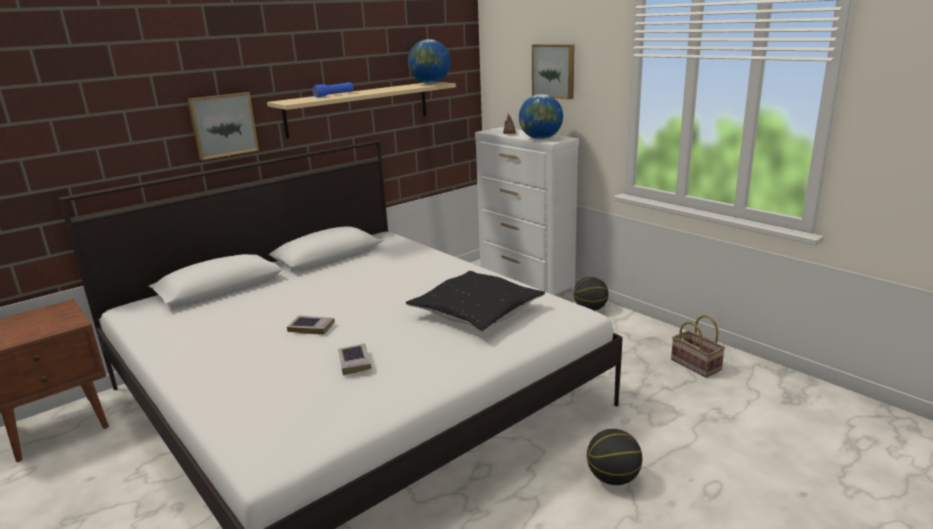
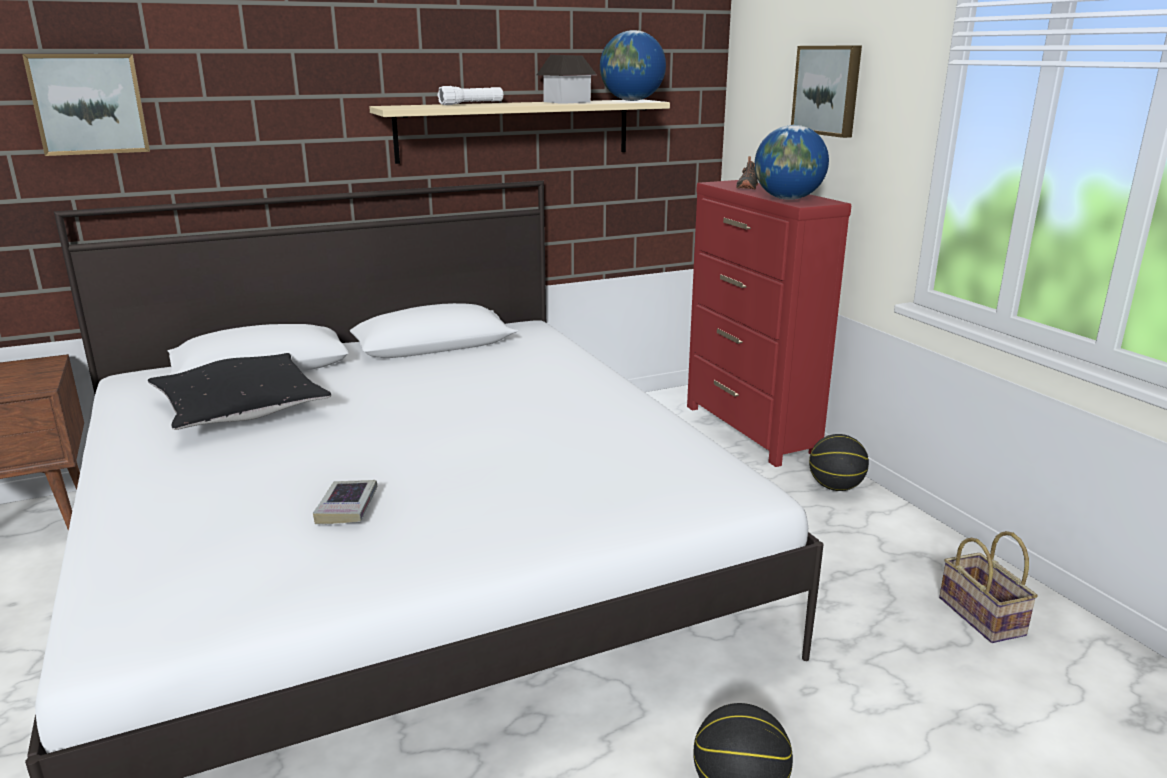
camera: 15 degrees right, 0 degrees up
picture [188,92,259,160] -> picture moved to [22,54,150,156]
book [287,315,335,335] -> none
blue flashlight [312,82,353,97] -> white flashlight [438,86,503,105]
black pillow [406,271,545,332] -> black pillow moved to [148,353,331,430]
white dresser [475,127,579,295] -> red dresser [687,180,851,467]
none -> toy house [537,54,597,104]

